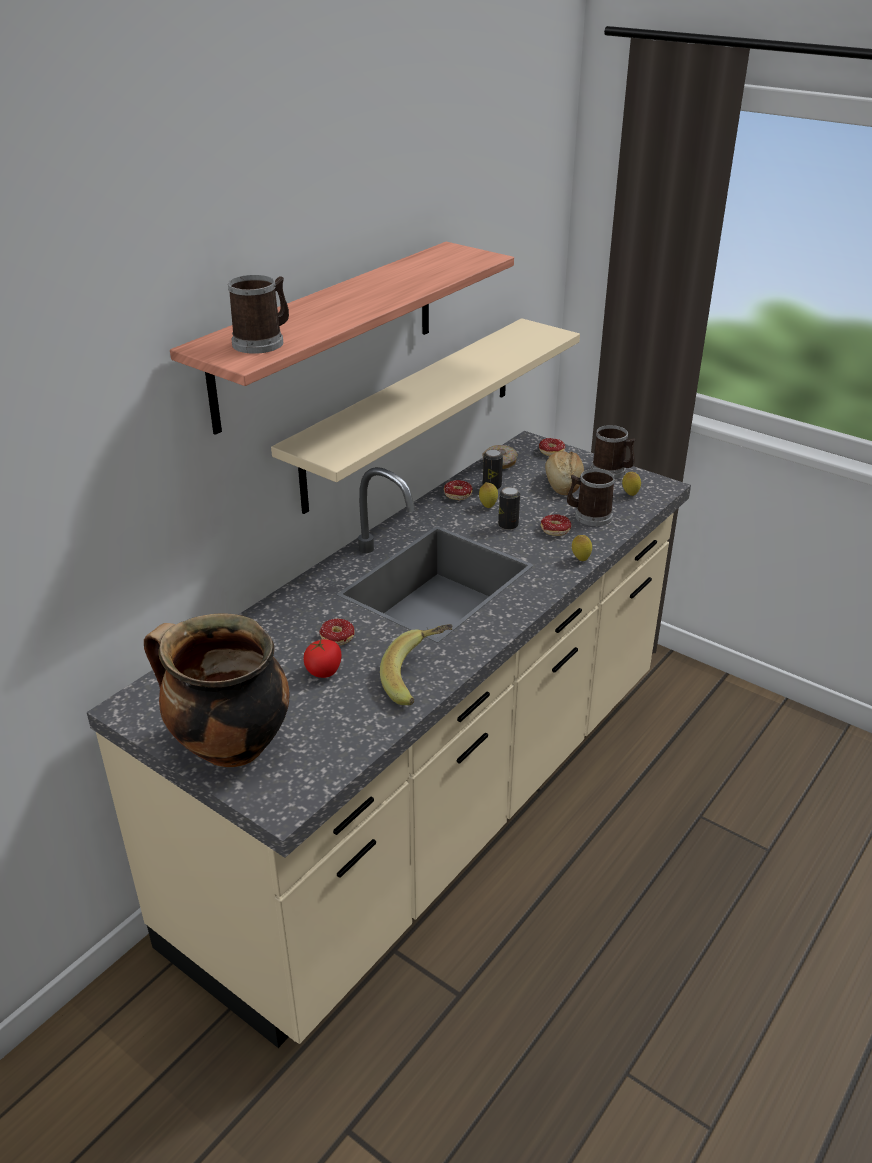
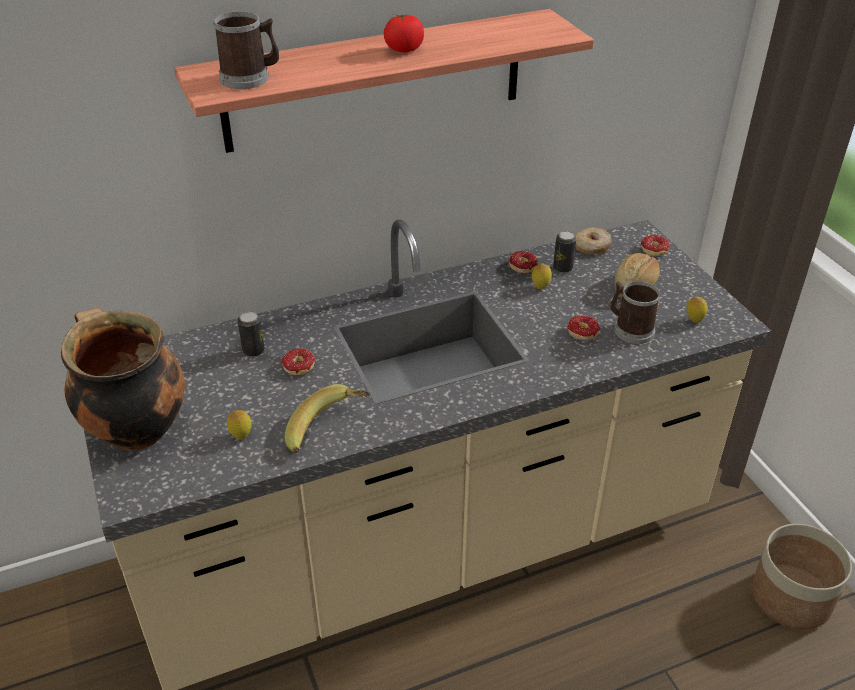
camera: 30 degrees right, 5 degrees up
beige shelf [271,318,580,514] -> none
tomato [303,639,342,678] -> tomato moved to [384,14,424,52]
can [498,487,520,530] -> can moved to [237,311,265,357]
lemon [572,535,592,561] -> lemon moved to [227,410,252,440]
mug [591,425,635,478] -> none
none -> planter [752,524,852,630]

